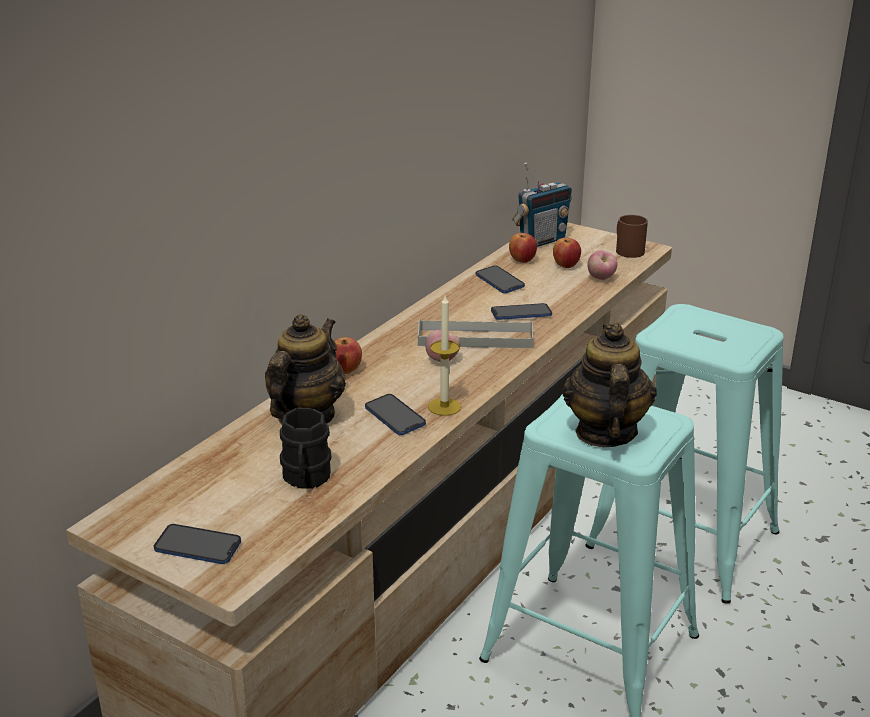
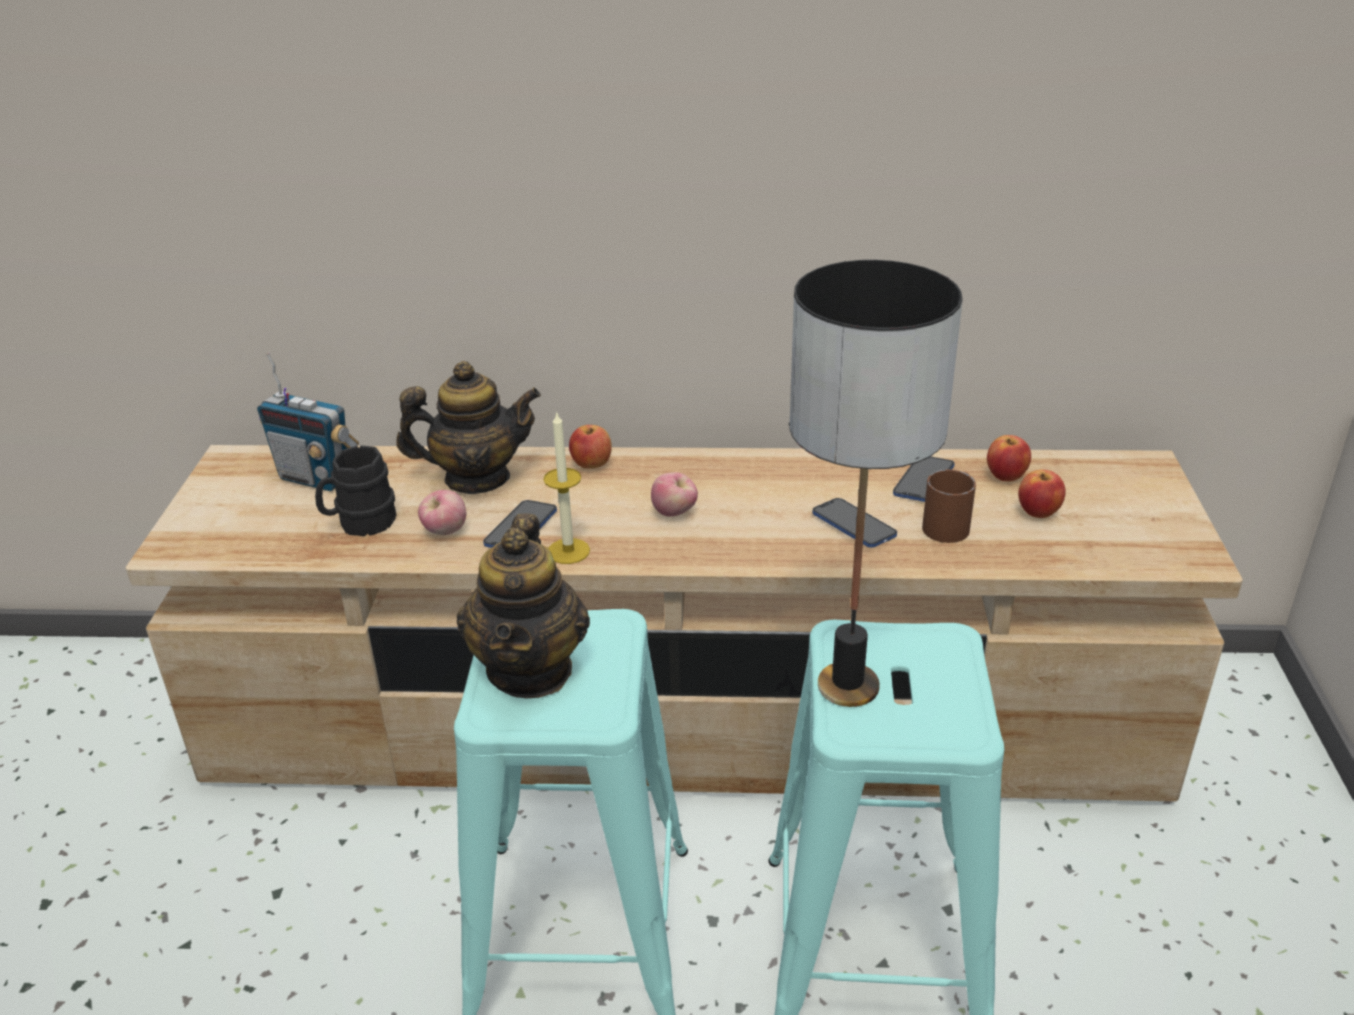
camera: 60 degrees right, 5 degrees up
phone [154,524,241,564] -> none
grey tray [418,319,533,348] -> none
radio [512,163,572,247] -> radio moved to [257,352,359,491]
teapot [562,322,657,447] -> teapot turned 120 degrees clockwise [457,514,590,698]
apple [587,250,618,280] -> apple moved to [418,490,466,535]
brown mug [616,215,648,258] -> brown mug moved to [922,469,976,543]
none -> table lamp [789,260,963,707]

